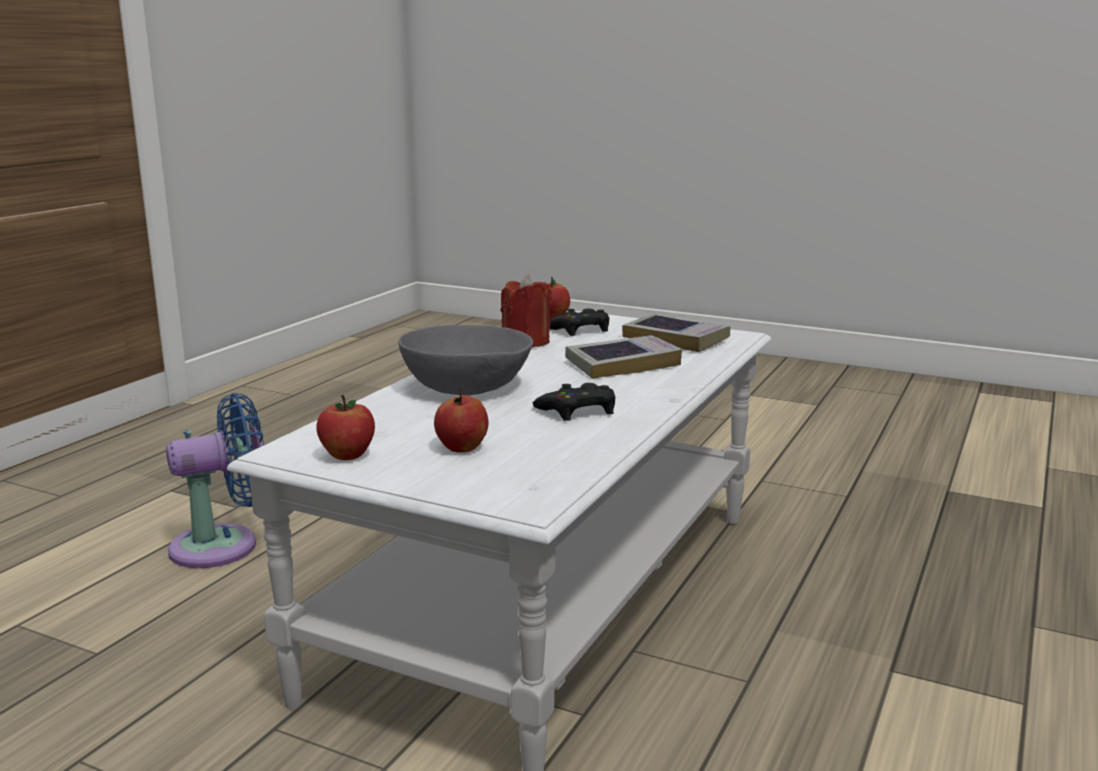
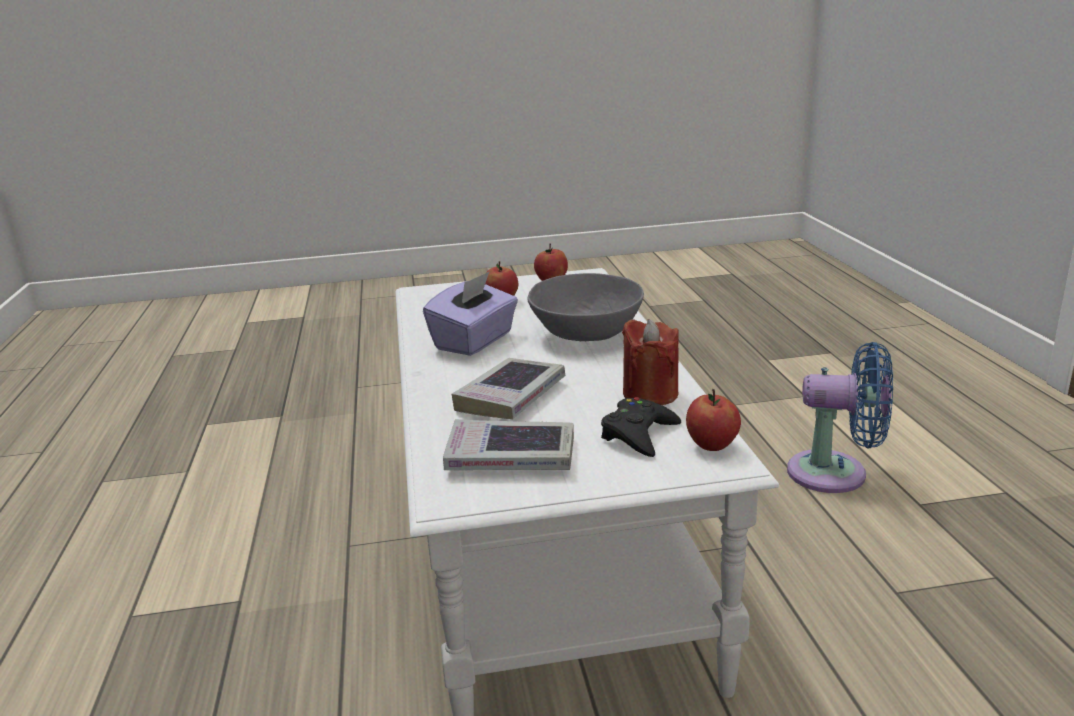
camera: 145 degrees right, 5 degrees up
blue fan [166,393,264,568] -> blue fan turned 105 degrees counterclockwise [787,342,893,493]
black game controller [533,383,615,421] -> purple tissue box [423,271,518,356]

